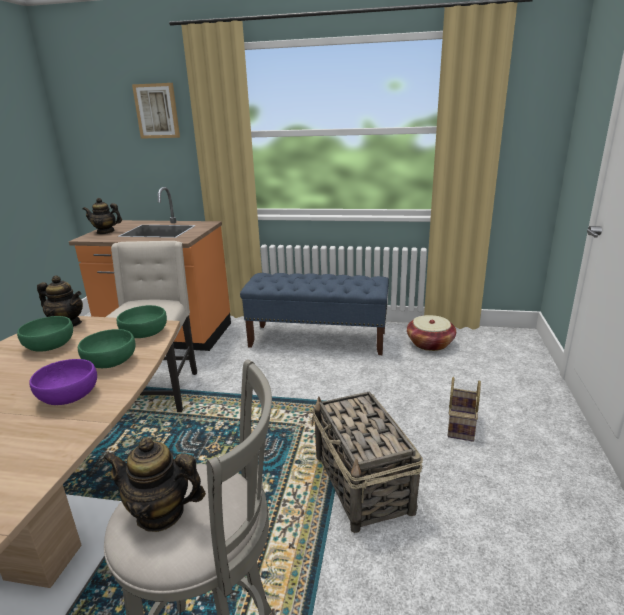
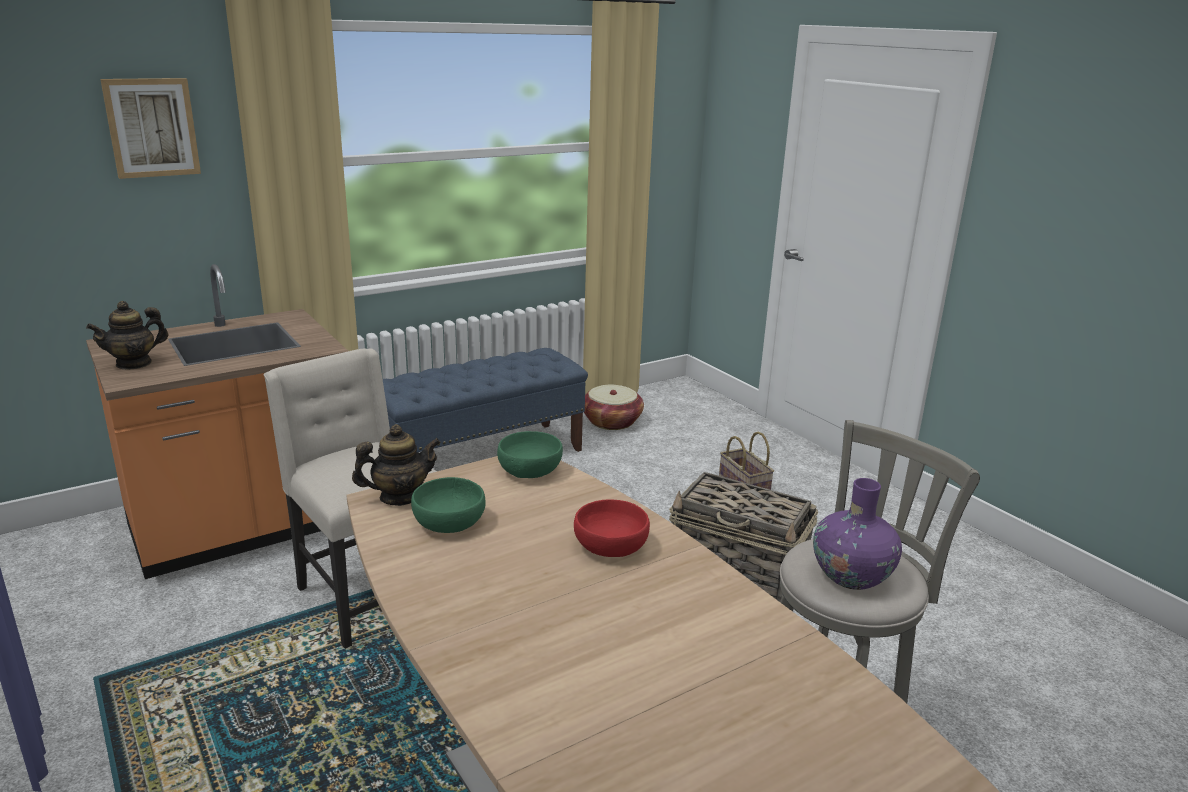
camera: 45 degrees left, 0 degrees up
purple bowl [29,359,97,405] -> red bowl [574,499,650,557]
green bowl [78,329,136,368] -> none
teapot [103,437,206,532] -> purple vase [813,478,902,590]

